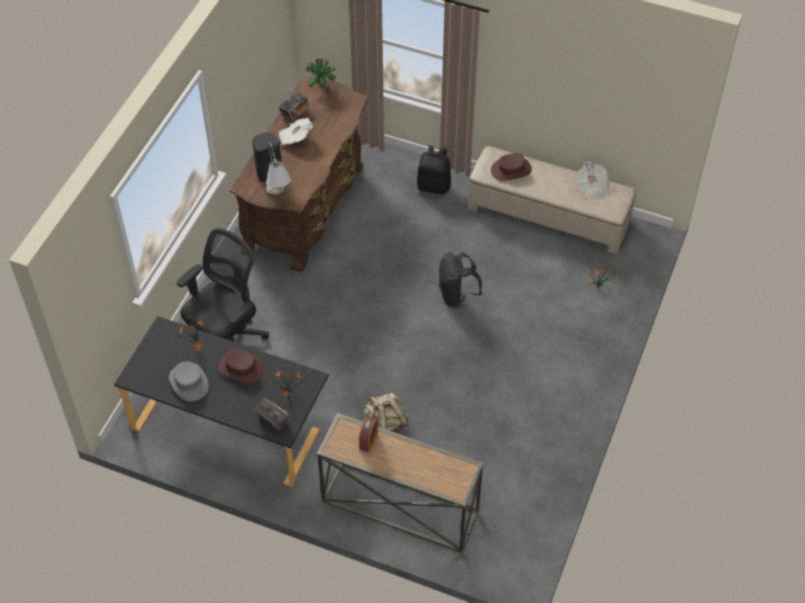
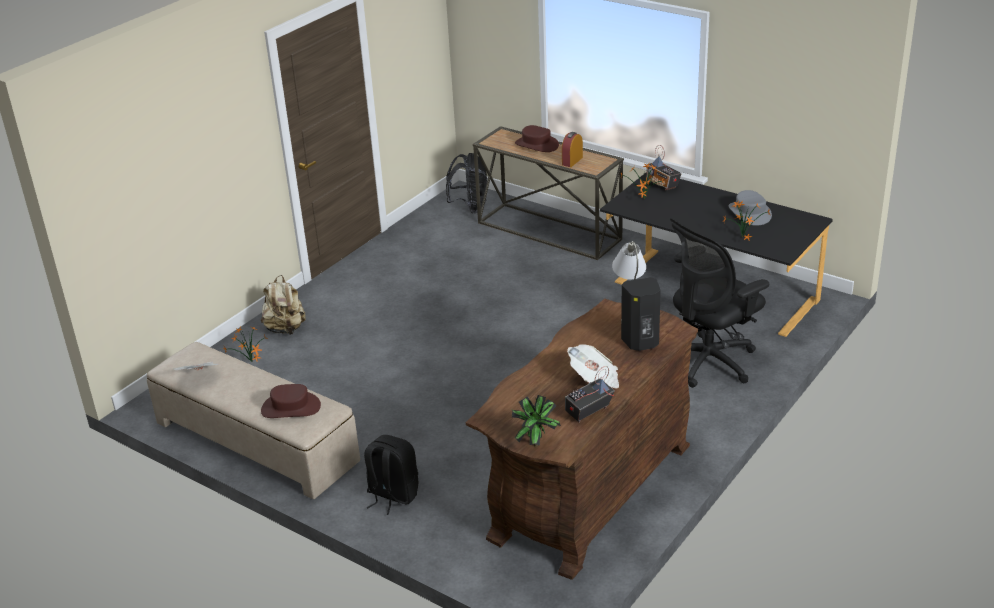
camera: 165 degrees left, 20 degrees down
brown hat [218,349,265,384] -> brown hat moved to [515,125,559,152]
beige backpack [364,393,409,433] -> beige backpack moved to [261,275,305,335]
black backpack [438,252,482,308] -> black backpack moved to [446,153,487,213]

